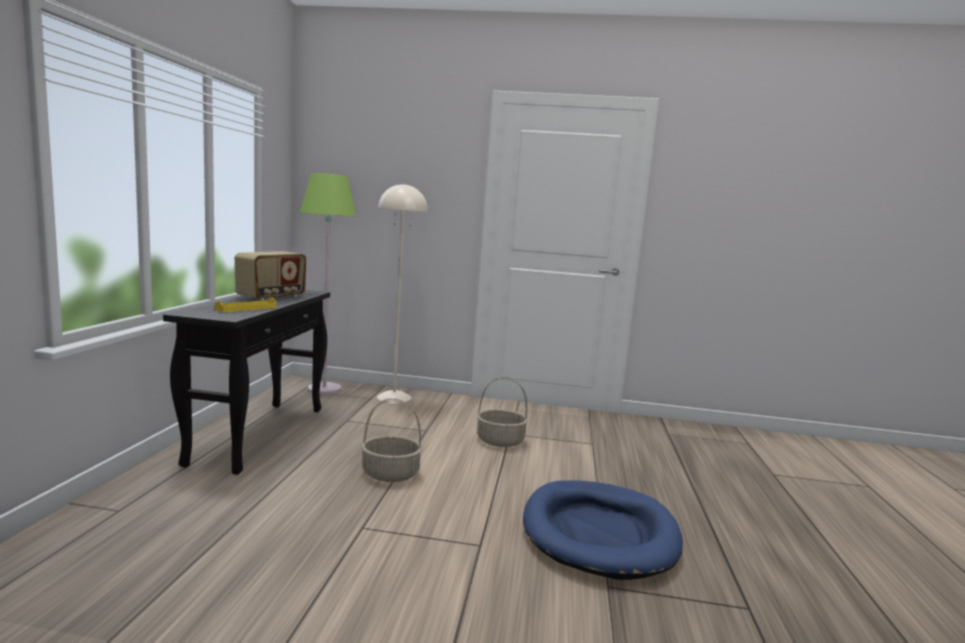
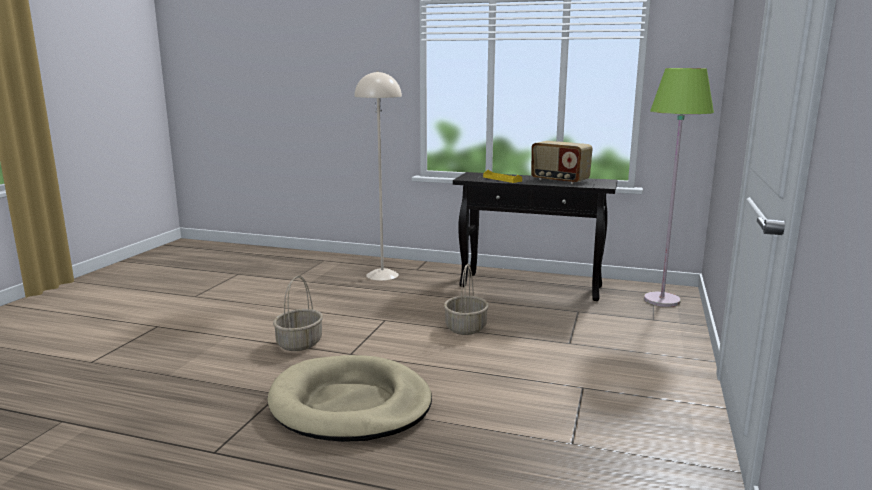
camera: 100 degrees right, 5 degrees up
beige floor lamp [377,183,428,403] -> beige floor lamp moved to [354,71,402,281]
basket [477,376,528,447] -> basket moved to [273,276,323,351]
blue dog bed [523,480,683,580] -> beige dog bed [267,355,432,442]

